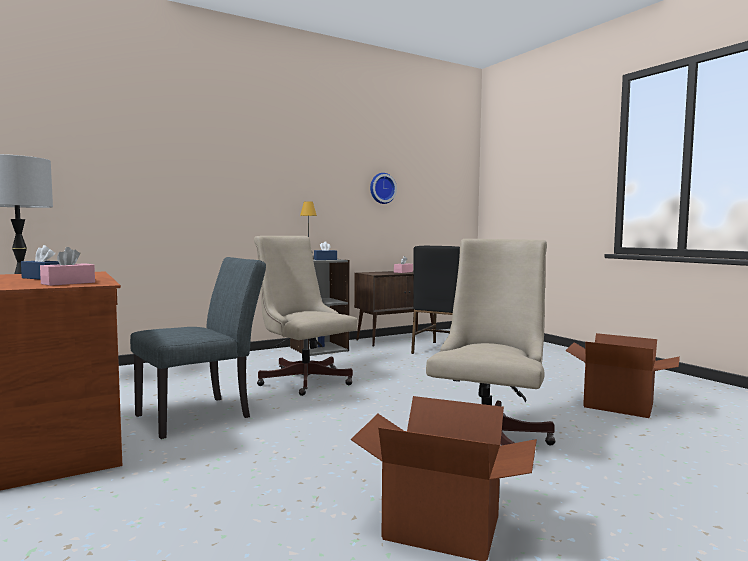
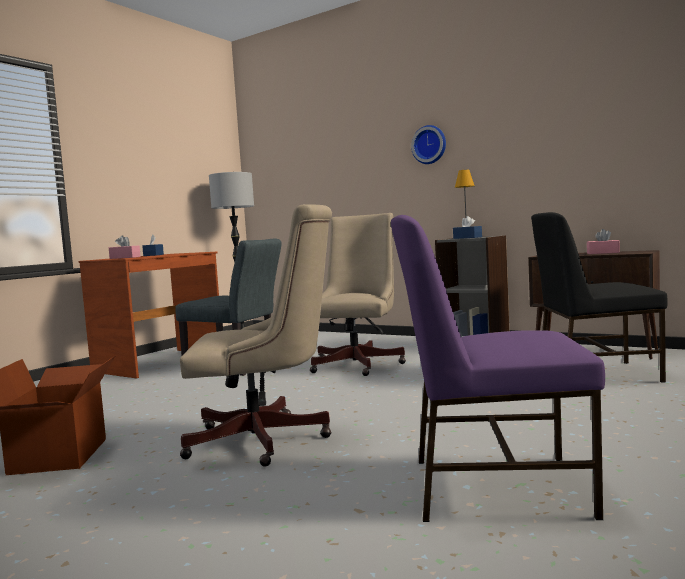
camera: 65 degrees right, 0 degrees up
wall clock [370,173,397,204] -> wall clock moved to [411,125,446,164]
cardboard box [565,333,680,418] -> purple chair [391,215,605,522]

